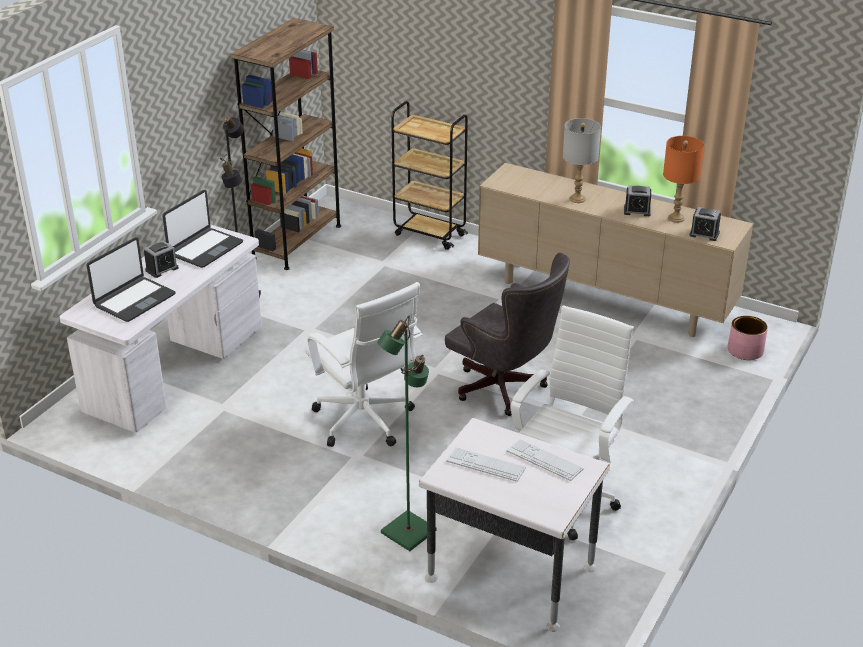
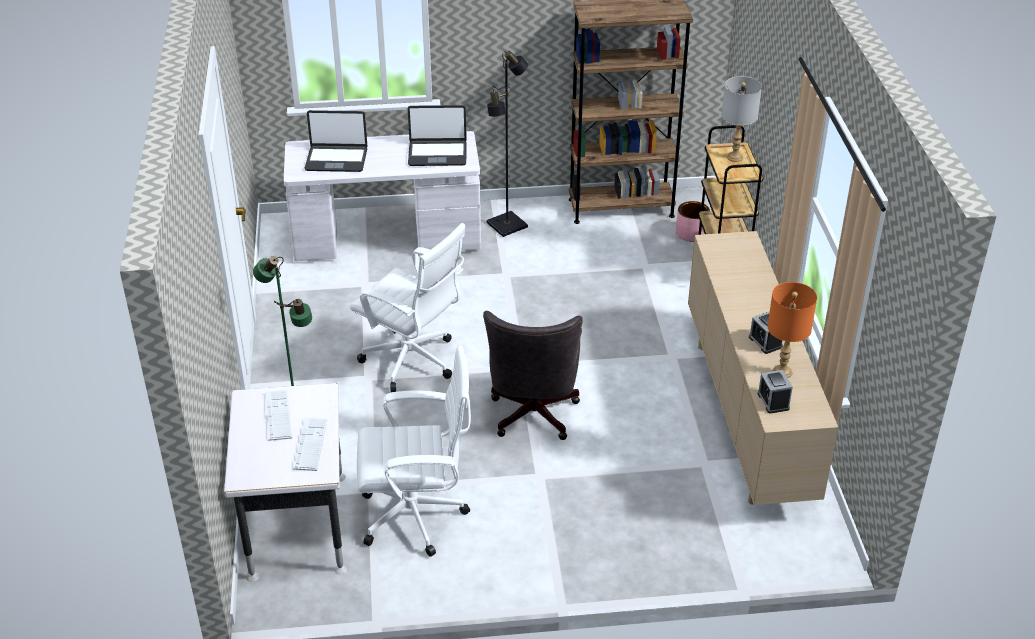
camera: 55 degrees right, 5 degrees up
alarm clock [144,240,178,278] -> none
white office chair [305,282,423,447] -> white office chair turned 75 degrees counterclockwise [350,223,465,392]
grey table lamp [563,118,601,203] -> grey table lamp moved to [722,76,762,162]
pink planter [728,316,768,360] -> pink planter moved to [676,201,710,242]

